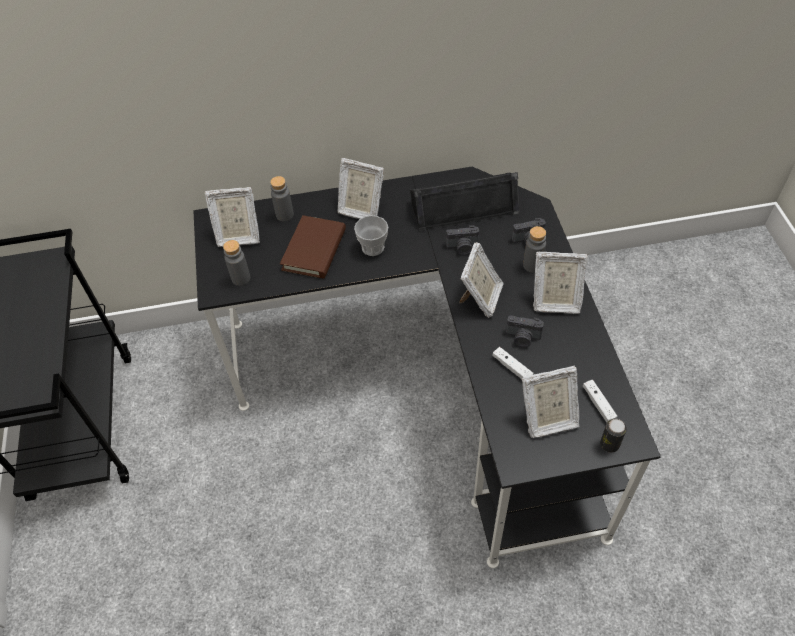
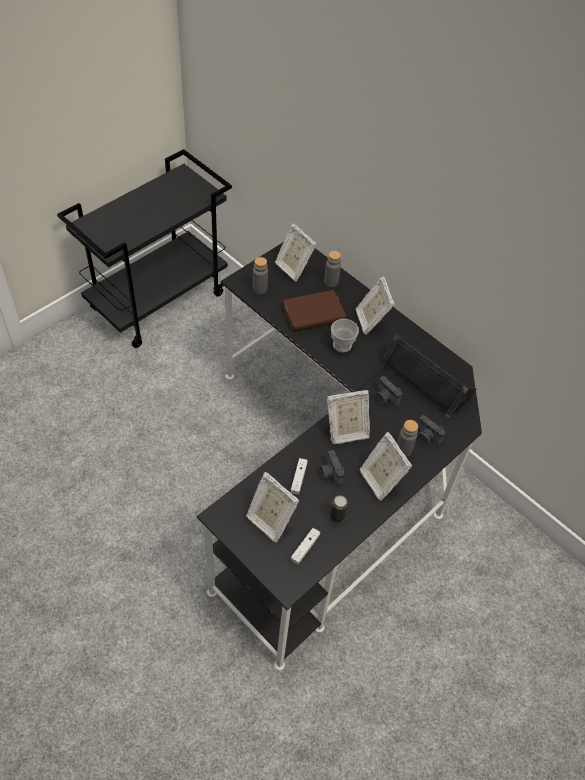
camera: 50 degrees right, 0 degrees up
can [600,419,627,453] -> can moved to [330,495,348,523]

